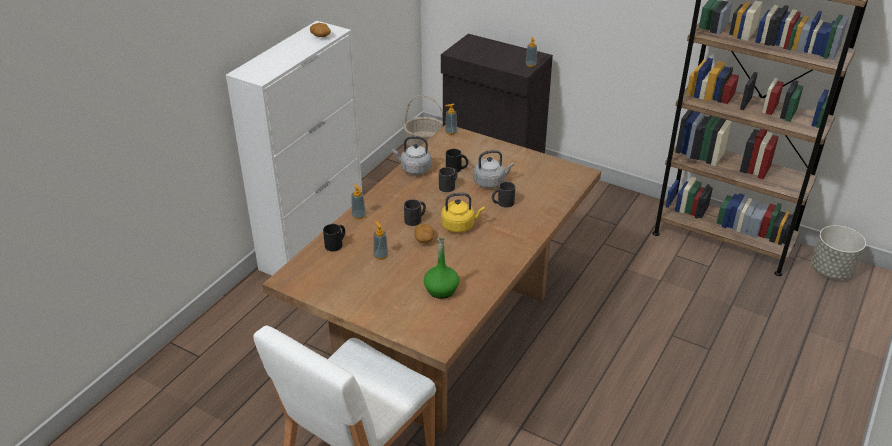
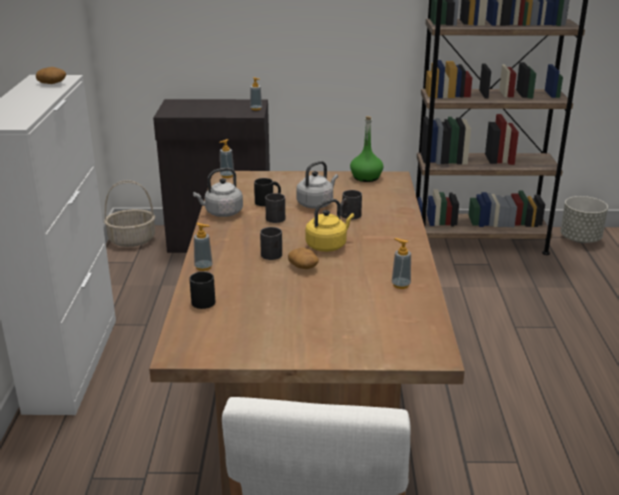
camera: 30 degrees left, 10 degrees down
soap dispenser [373,221,388,260] -> soap dispenser moved to [392,238,411,289]
green bottle [424,235,459,299] -> green bottle moved to [350,116,383,182]

